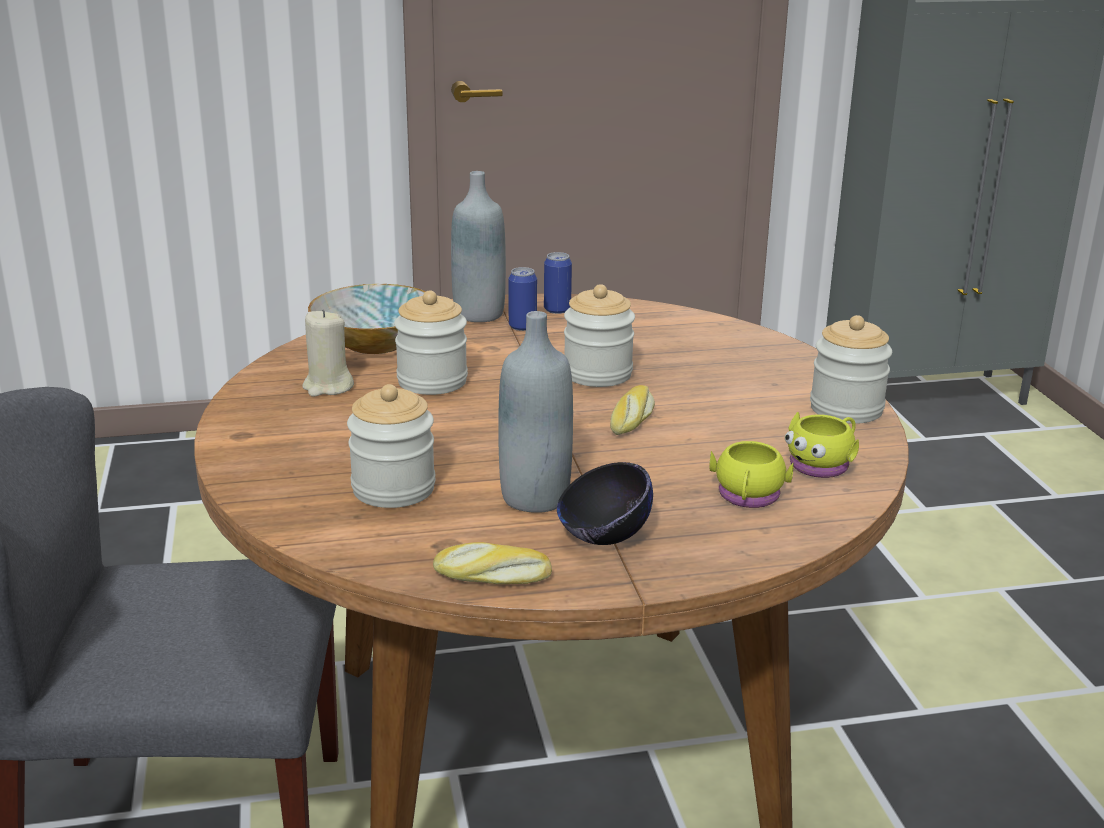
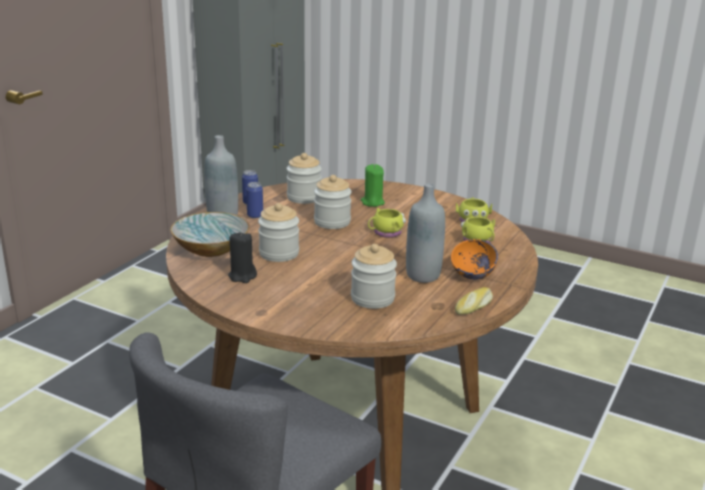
camera: 50 degrees left, 0 degrees up
beige candle [302,310,354,397] -> black candle [228,232,257,283]
black bowl [557,462,653,545] -> orange bowl [451,239,498,280]
bread [610,385,655,435] -> yellow mug [368,208,406,238]
jar [810,315,892,424] -> jar moved to [286,153,322,204]
none -> green candle [361,164,385,207]

